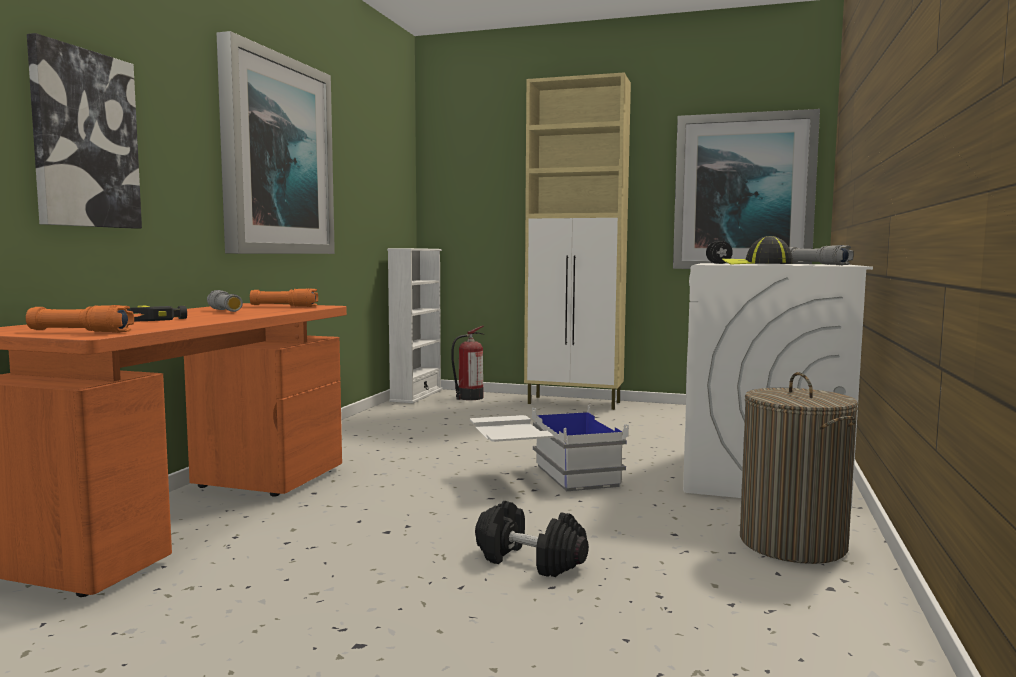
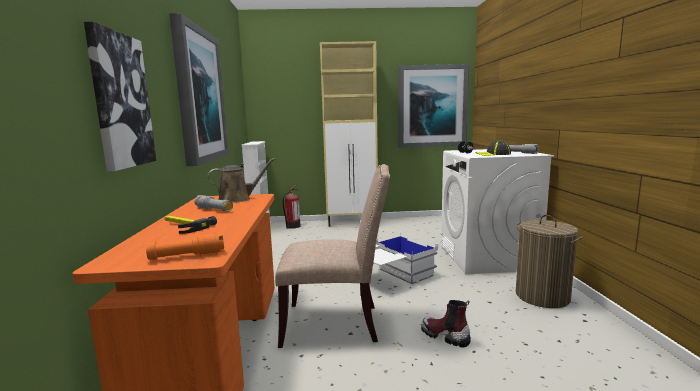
camera: 20 degrees left, 5 degrees up
orange flashlight [250,288,318,307] -> brown watering can [208,158,275,203]
black dumbbell [475,500,589,577] -> boot [421,300,471,348]
none -> beige chair [275,164,390,348]

